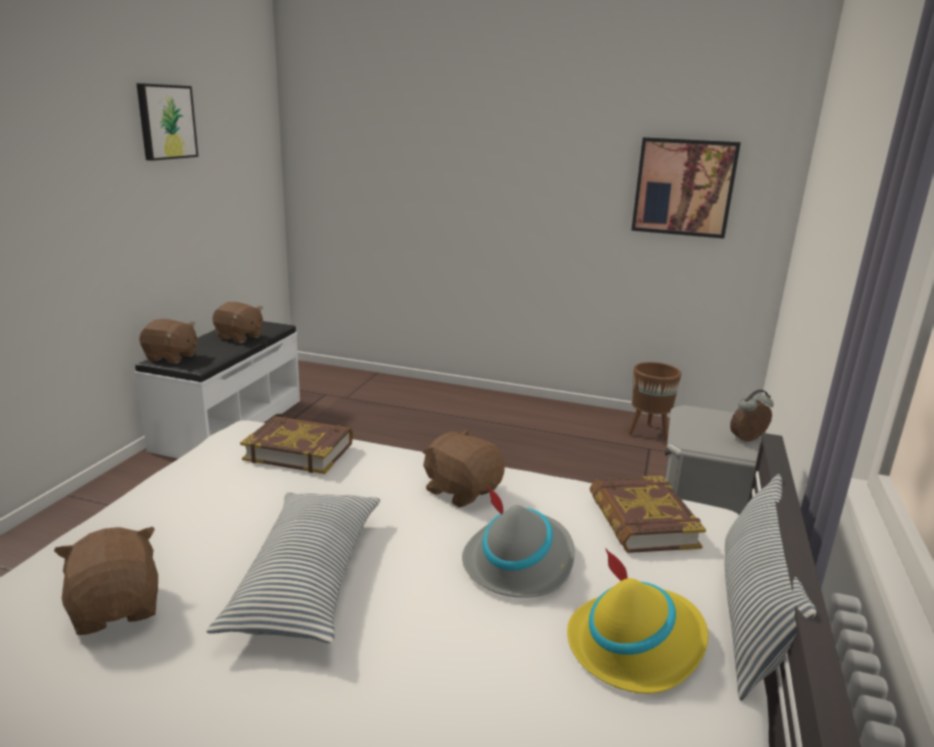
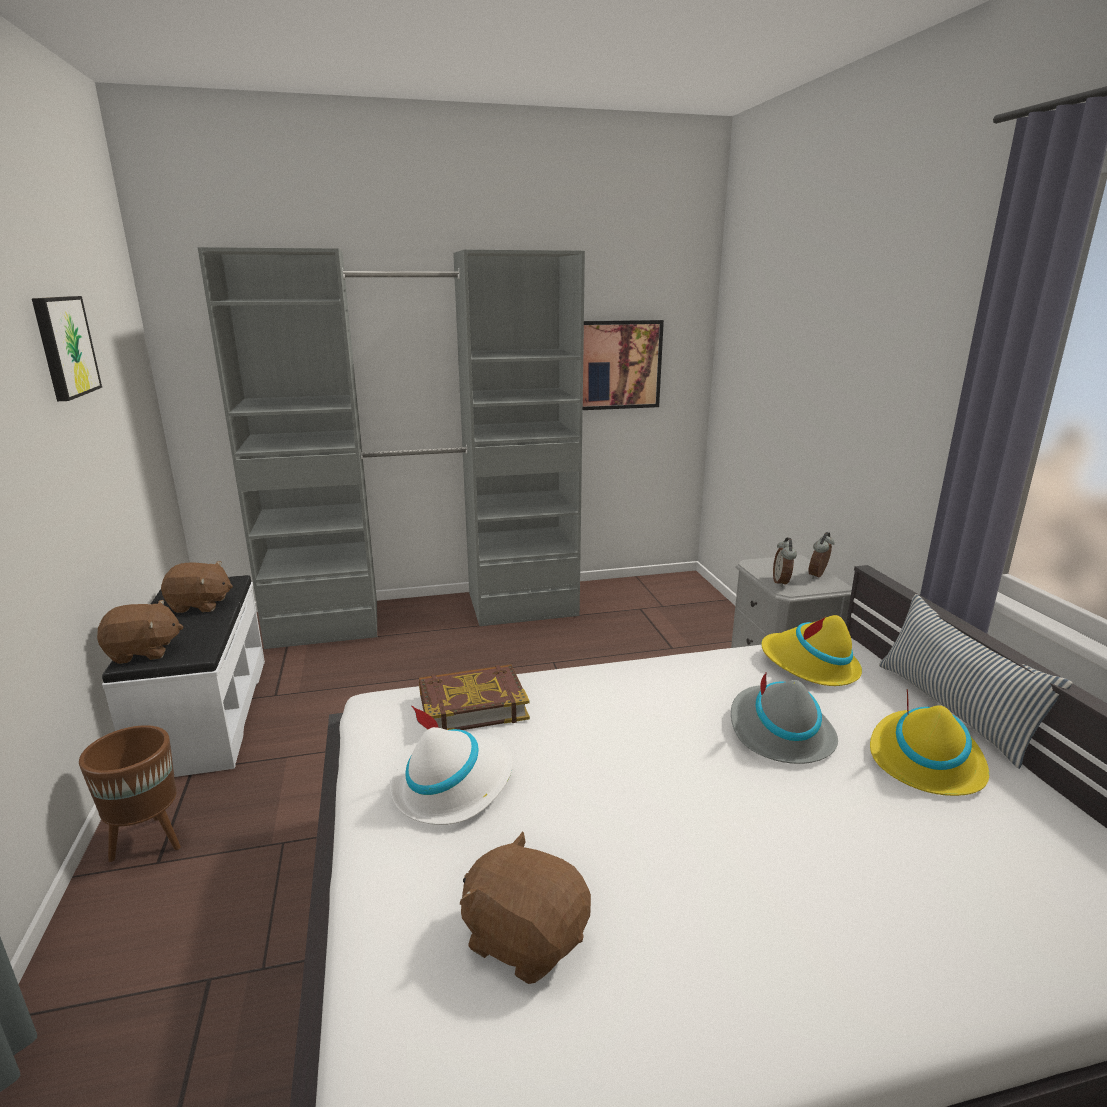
camera: 30 degrees left, 0 degrees up
pillow [206,493,380,643] -> none
brown plush toy [423,430,505,507] -> none
book [590,476,706,553] -> yellow hat [761,615,862,686]
brown planter [628,362,682,441] -> brown planter moved to [79,725,181,862]
none -> grey wardrobe [197,247,585,649]
none -> white hat [390,705,513,825]
none -> alarm clock [773,538,797,587]

